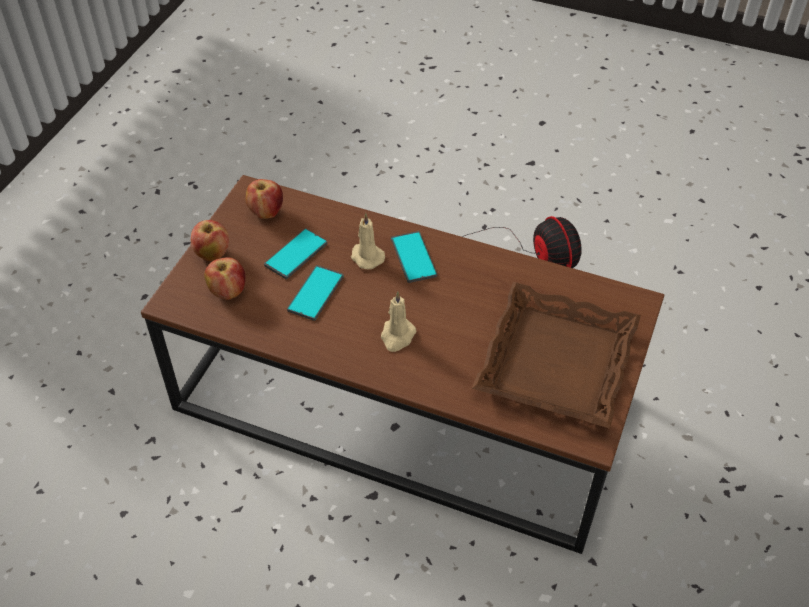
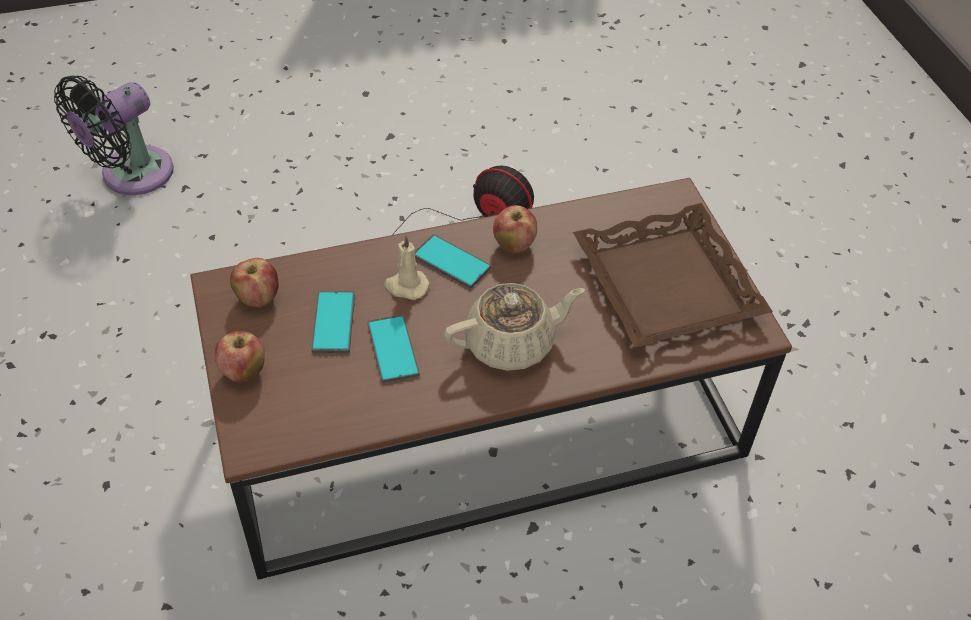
camera: 40 degrees left, 0 degrees up
apple [204,257,245,300] -> apple moved to [493,205,537,253]
beige candle [381,291,417,352] -> beige teapot [444,283,585,371]
none -> black fan [54,76,174,195]

